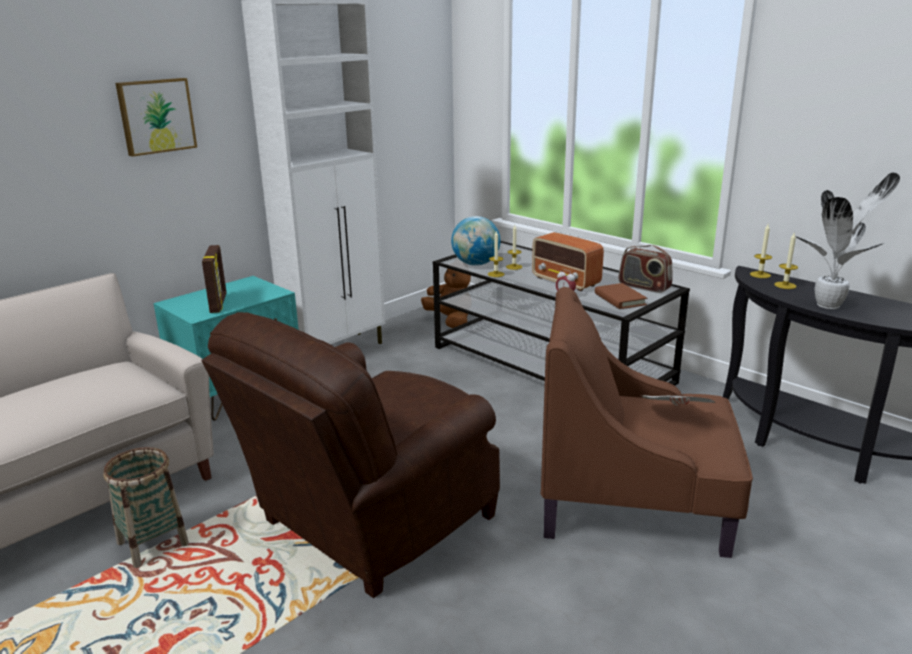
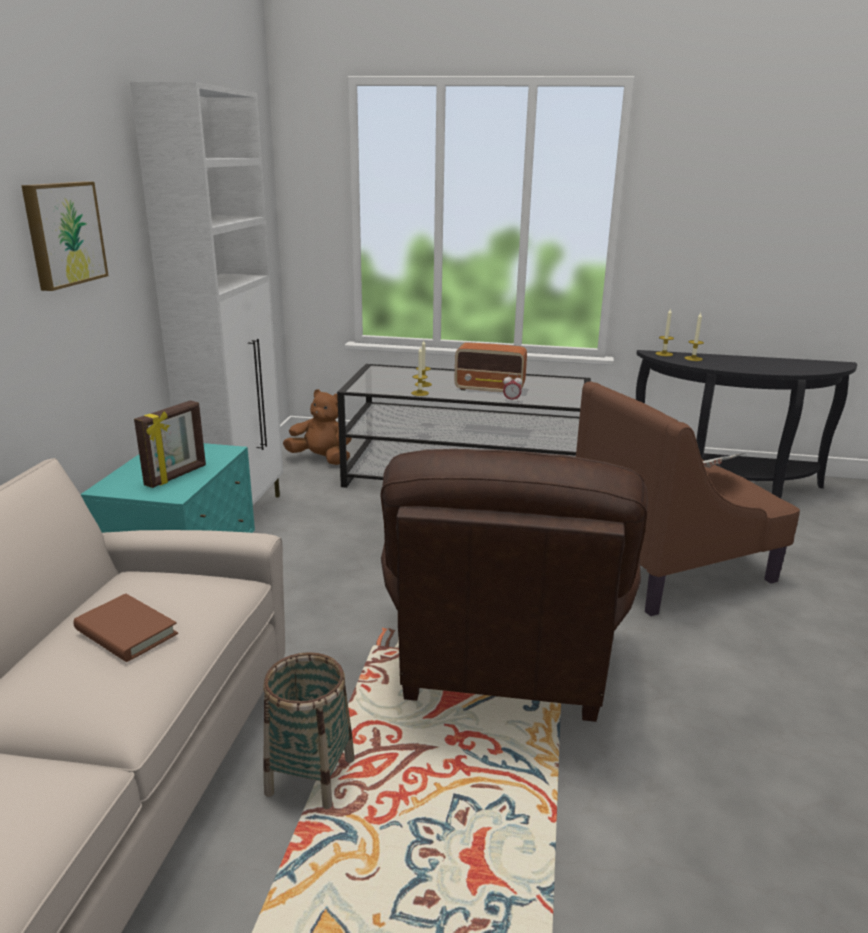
camera: 35 degrees left, 0 degrees up
picture frame [202,245,227,313] -> picture frame turned 75 degrees clockwise [134,400,206,488]
globe [451,216,500,266] -> none
brown book [595,283,647,309] -> brown book moved to [73,594,178,662]
radio [619,245,672,293] -> none
potted plant [795,173,900,309] -> none

